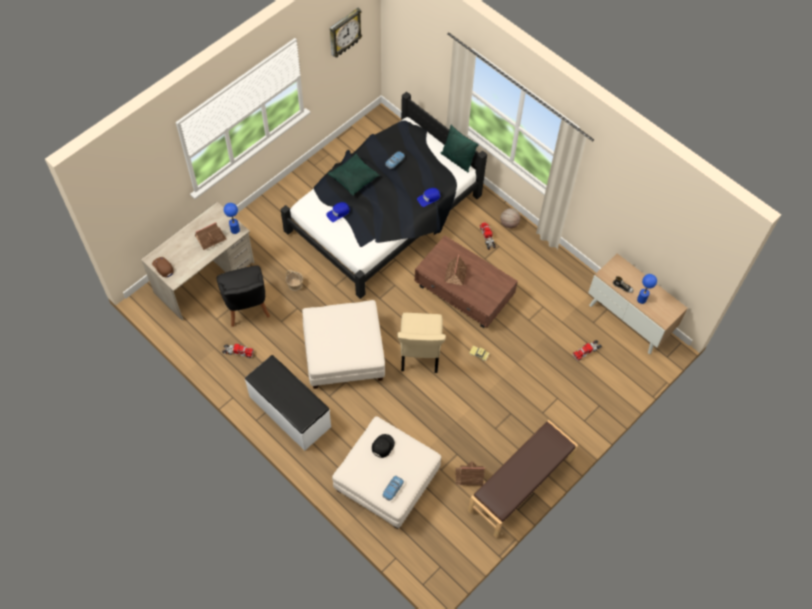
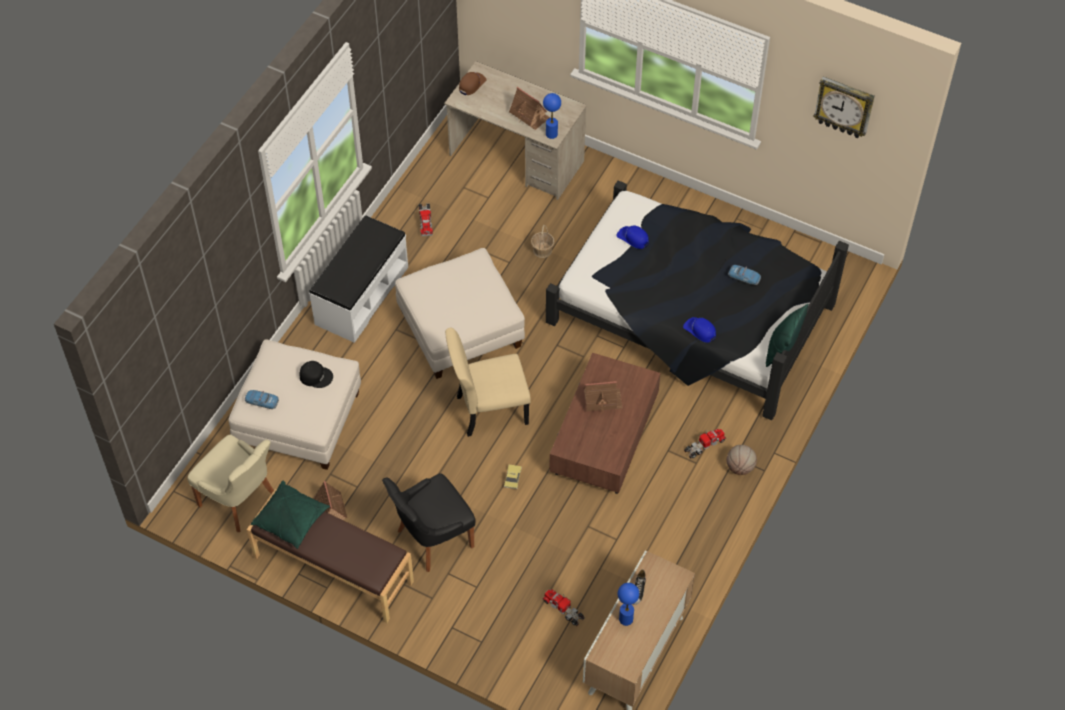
camera: 75 degrees right, 5 degrees down
black chair [216,265,270,327] -> black chair moved to [382,473,476,572]
green pillow [328,154,380,196] -> green pillow moved to [251,480,330,549]
none -> beige chair [187,435,274,532]

